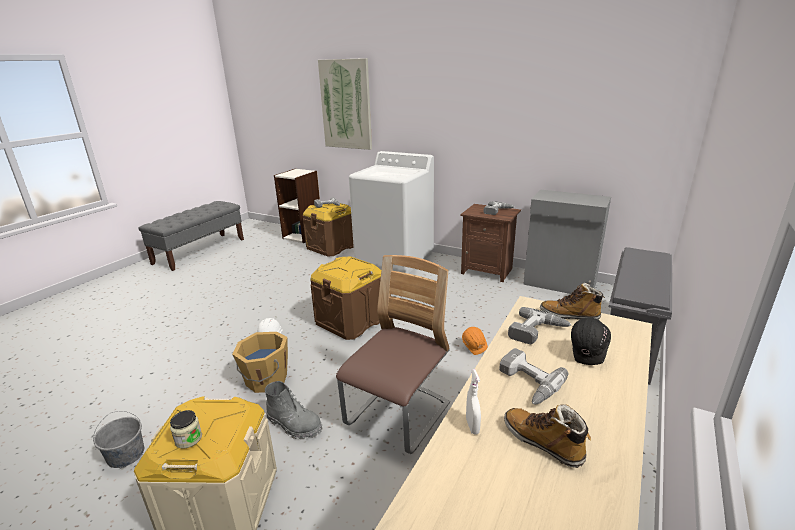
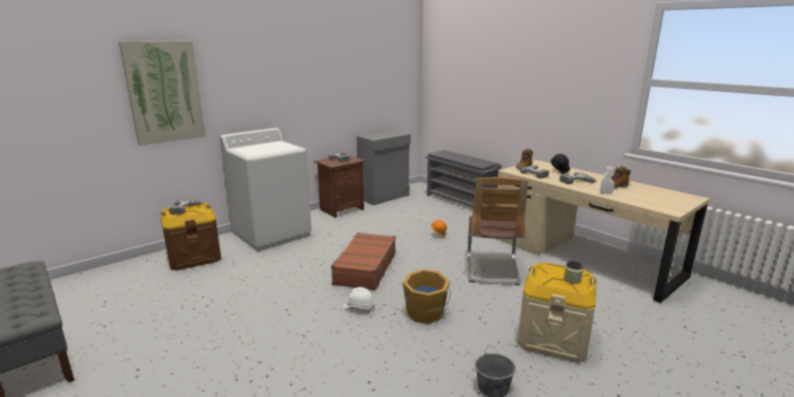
camera: 70 degrees left, 5 degrees down
grey boot [265,381,322,439] -> none
bookcase [274,169,320,243] -> none
brown storage box [310,256,381,340] -> brown suitcase [331,232,396,290]
chair [336,255,450,454] -> chair turned 135 degrees counterclockwise [467,177,528,285]

